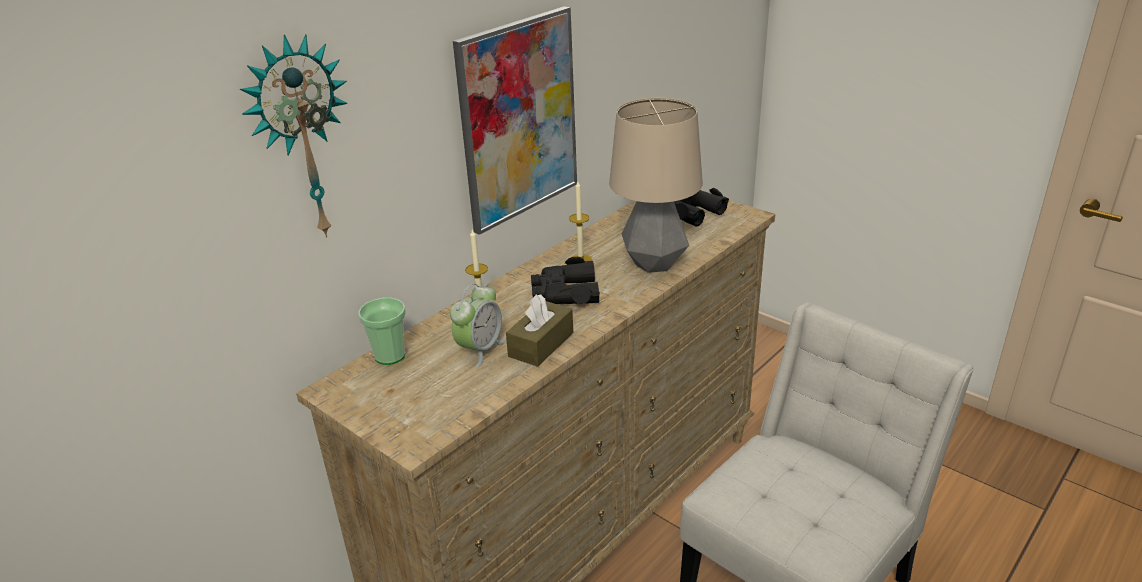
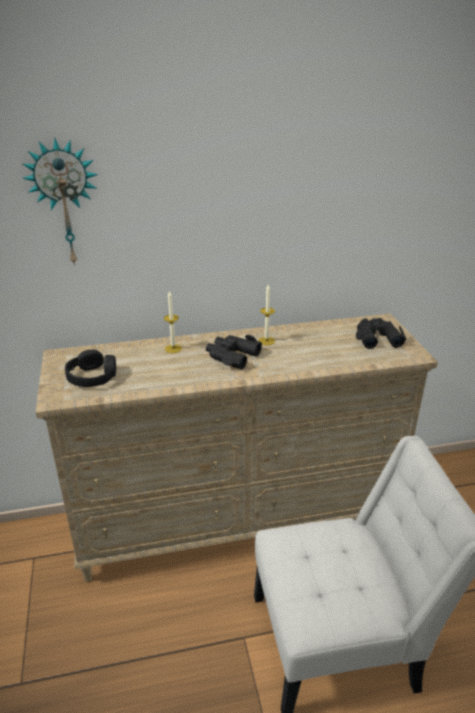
camera: 35 degrees right, 0 degrees up
cup [358,298,406,365] -> none
alarm clock [450,283,505,367] -> none
picture [453,6,577,235] -> none
brown tissue box [506,294,573,367] -> none
table lamp [609,98,703,273] -> none
none -> black headphones [65,350,116,387]

